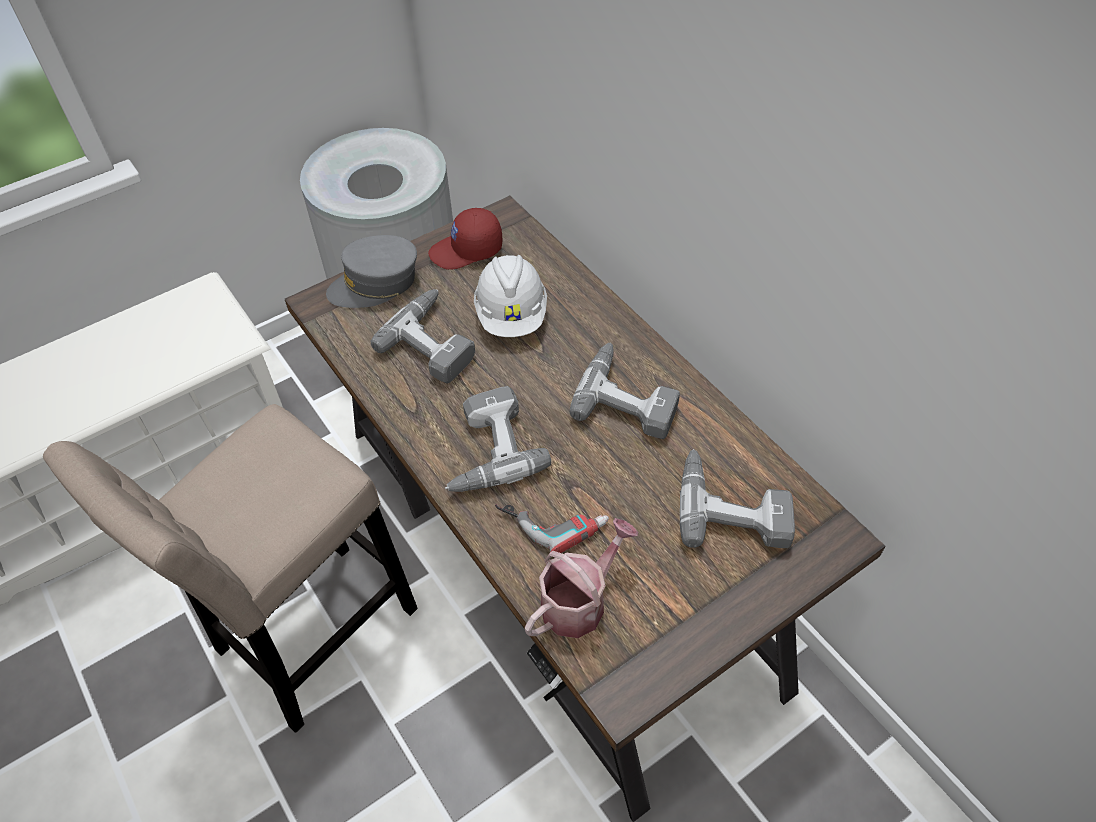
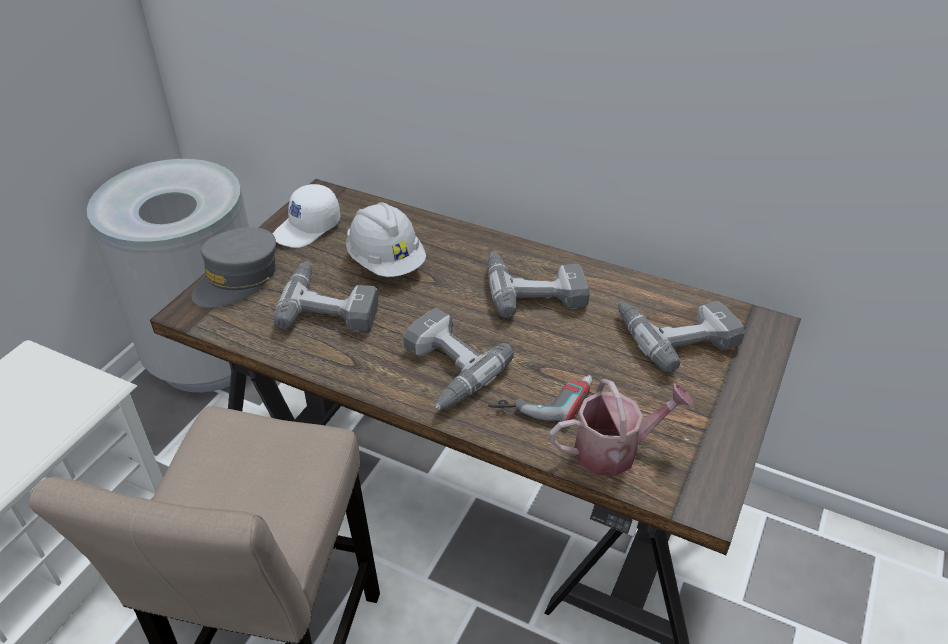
camera: 30 degrees left, 10 degrees down
red cap [428,208,502,270] -> white cap [273,184,340,248]
watering can [525,518,638,638] -> watering can turned 60 degrees clockwise [550,379,694,476]

